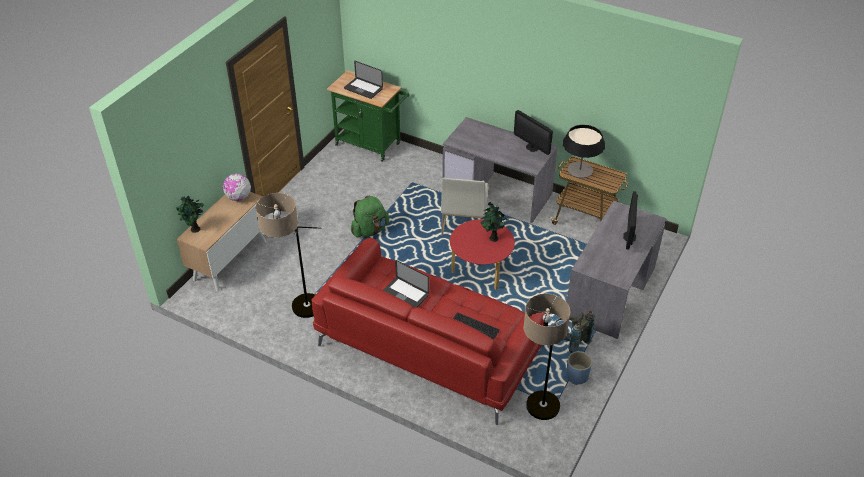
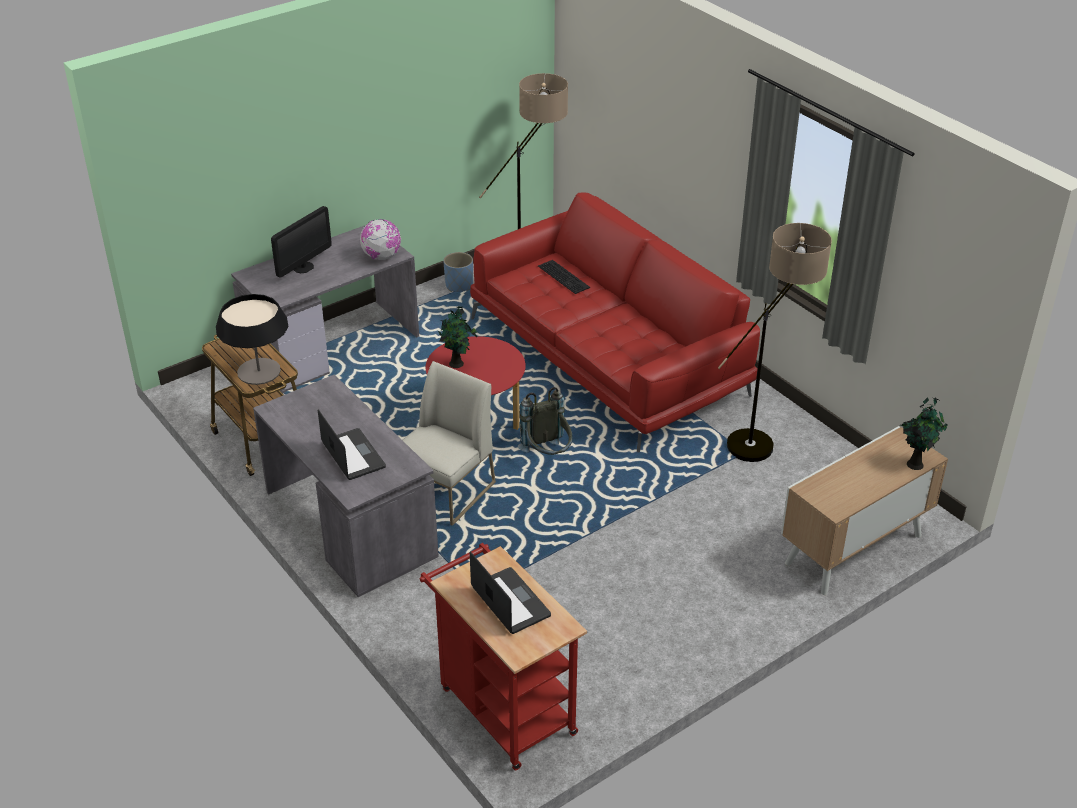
camera: 155 degrees left, 5 degrees down
globe [223,174,251,201] -> globe moved to [360,219,401,260]
green cart [327,70,410,162] -> red cart [419,543,587,771]
green backpack [351,195,389,237] -> none
laptop [383,260,429,307] -> laptop moved to [318,409,386,480]
monitor [514,110,553,155] -> none
grey backpack [554,311,595,354] -> grey backpack moved to [518,387,572,455]

